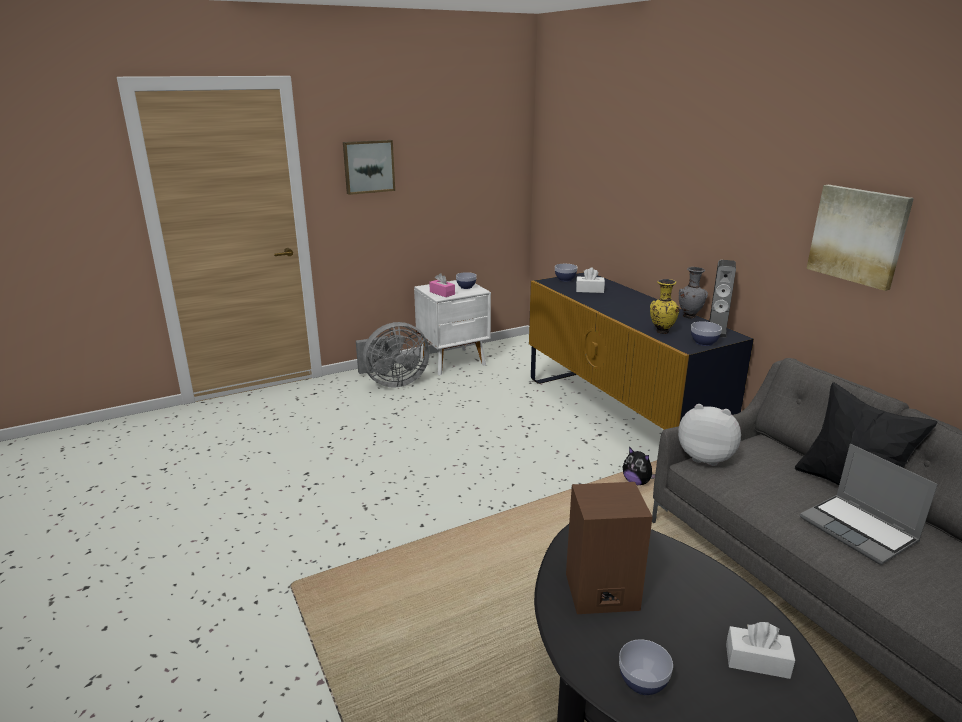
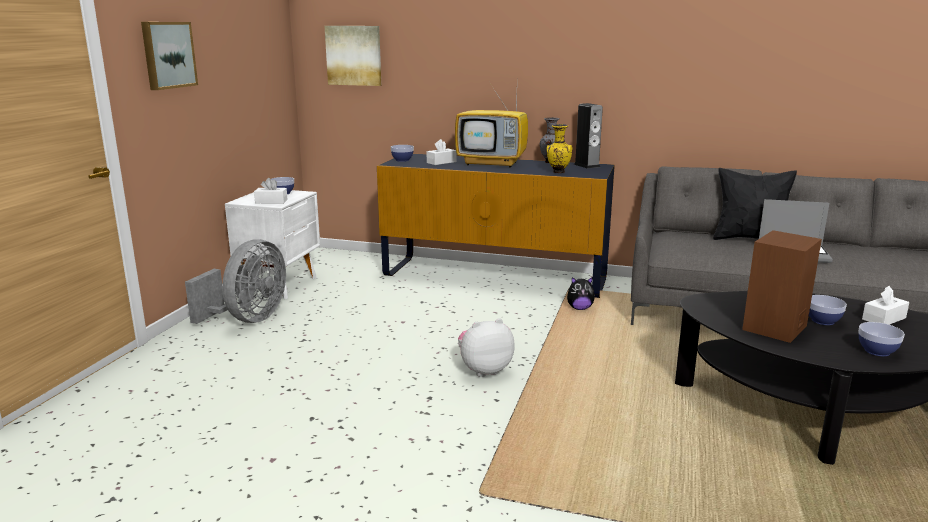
camera: 45 degrees left, 5 degrees down
pink tissue box [429,273,455,297] -> white tissue box [254,178,288,204]
plush toy [678,404,741,466] -> plush toy moved to [458,318,515,377]
bowl [691,321,722,346] -> bowl moved to [809,295,847,325]
picture [806,185,914,291] -> picture moved to [325,26,381,86]
none -> television [455,88,528,168]

